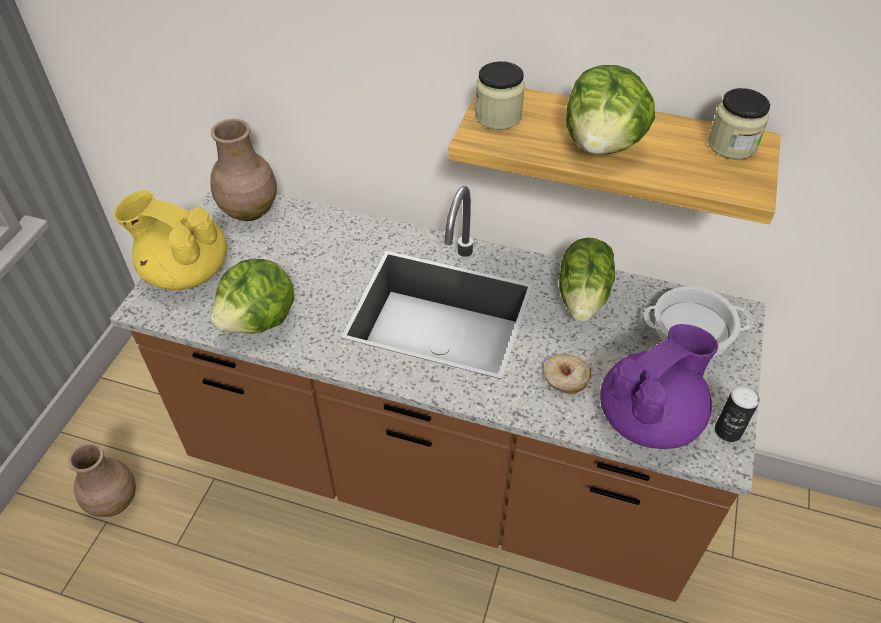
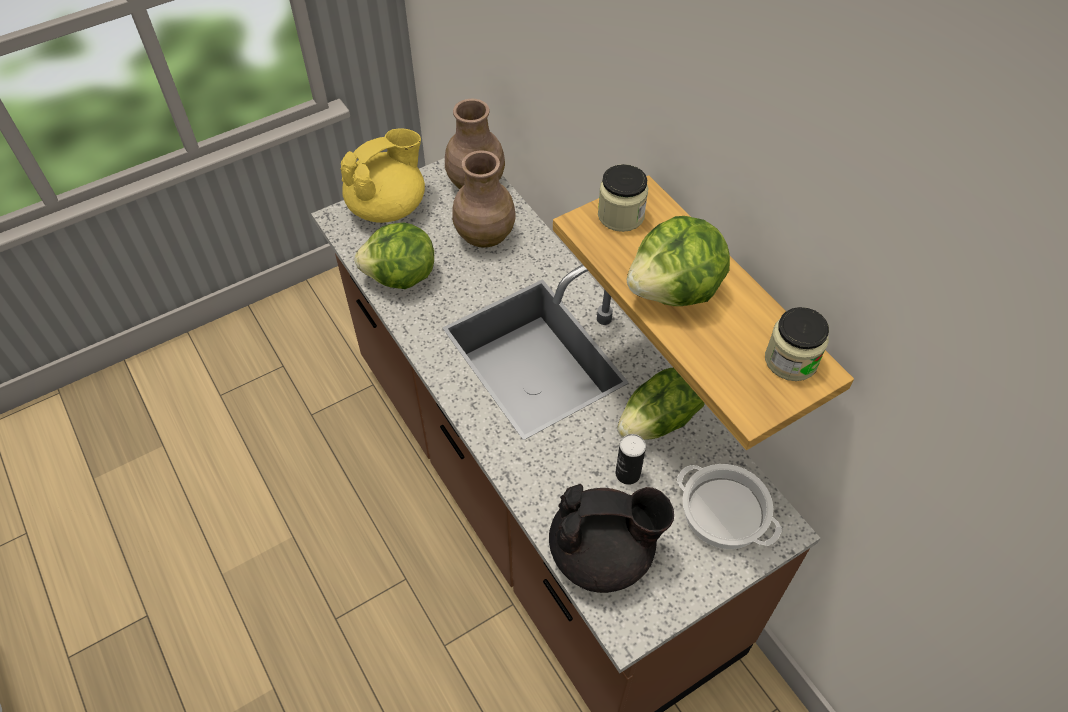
camera: 40 degrees right, 5 degrees up
brown vase [68,442,136,517] -> brown vase moved to [452,151,516,248]
yellow teapot [114,190,227,290] -> yellow teapot turned 75 degrees clockwise [341,129,425,223]
donut [543,354,591,394] -> none
purple teapot [600,324,718,449] -> black teapot [549,484,674,593]
can [715,385,760,442] -> can moved to [615,434,646,485]

